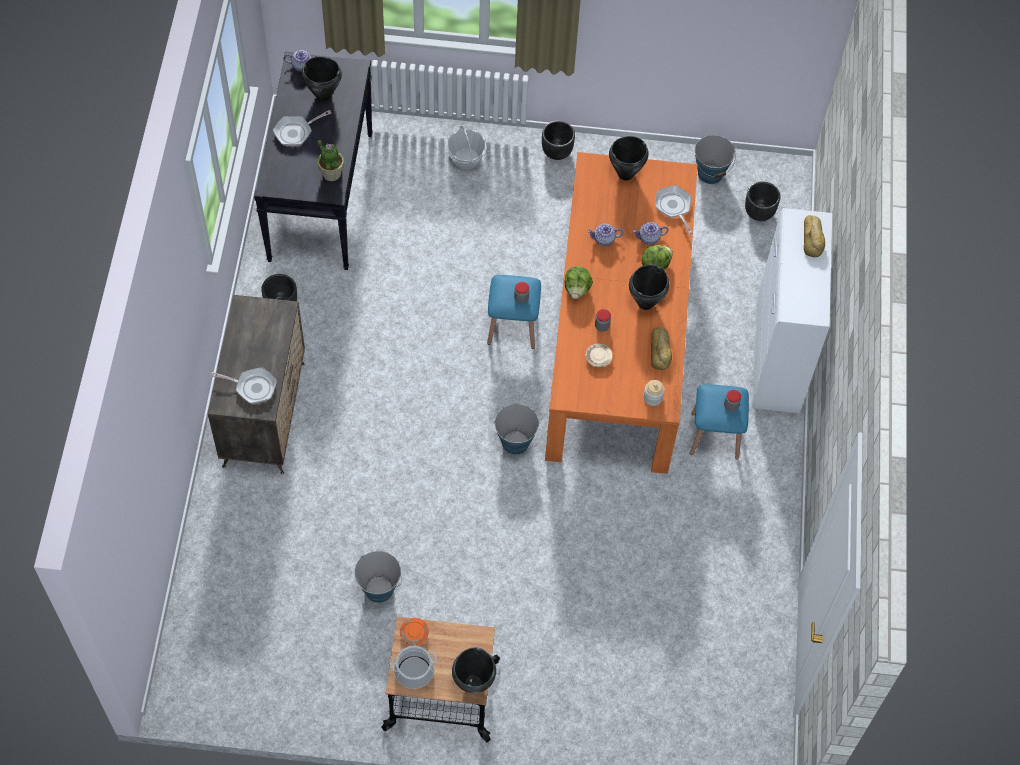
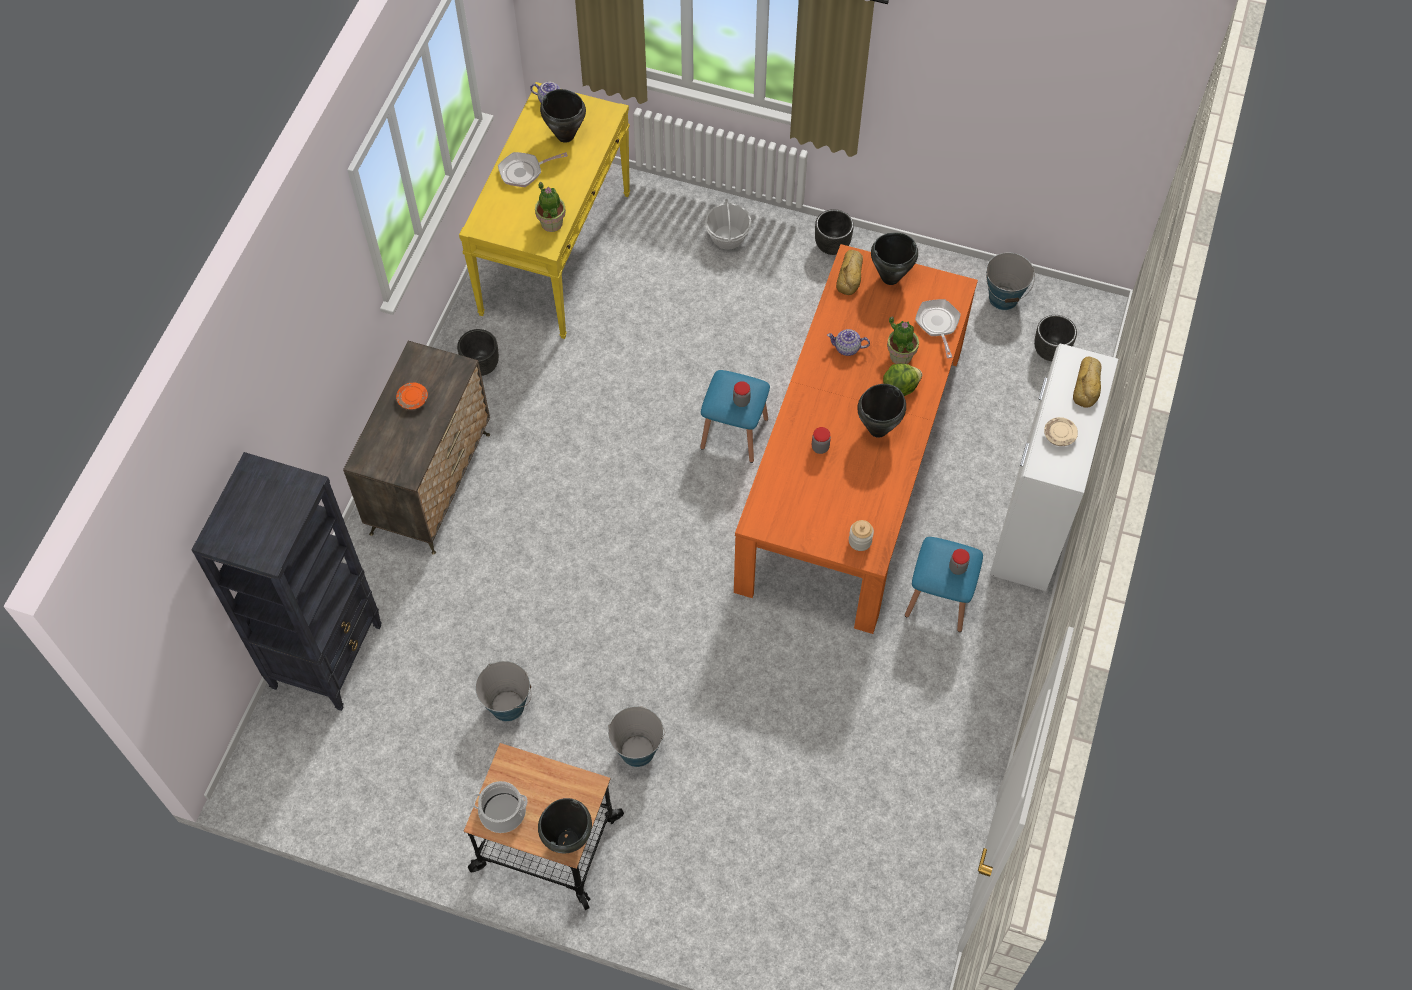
camera: 15 degrees right, 0 degrees up
frying pan [210,368,277,404] -> none
black console table [254,52,373,270] -> yellow console table [459,82,630,339]
orange plate [400,618,429,645] -> orange plate moved to [396,383,428,410]
bucket [494,404,540,455] -> bucket moved to [608,706,665,767]
lettuce [565,266,593,299] -> none
beige plate [586,344,613,367] -> beige plate moved to [1044,417,1078,446]
teapot [633,222,668,245] -> potted plant [887,316,919,364]
bread [651,327,672,370] -> bread moved to [836,250,863,295]
none -> black bookcase [191,452,382,711]

